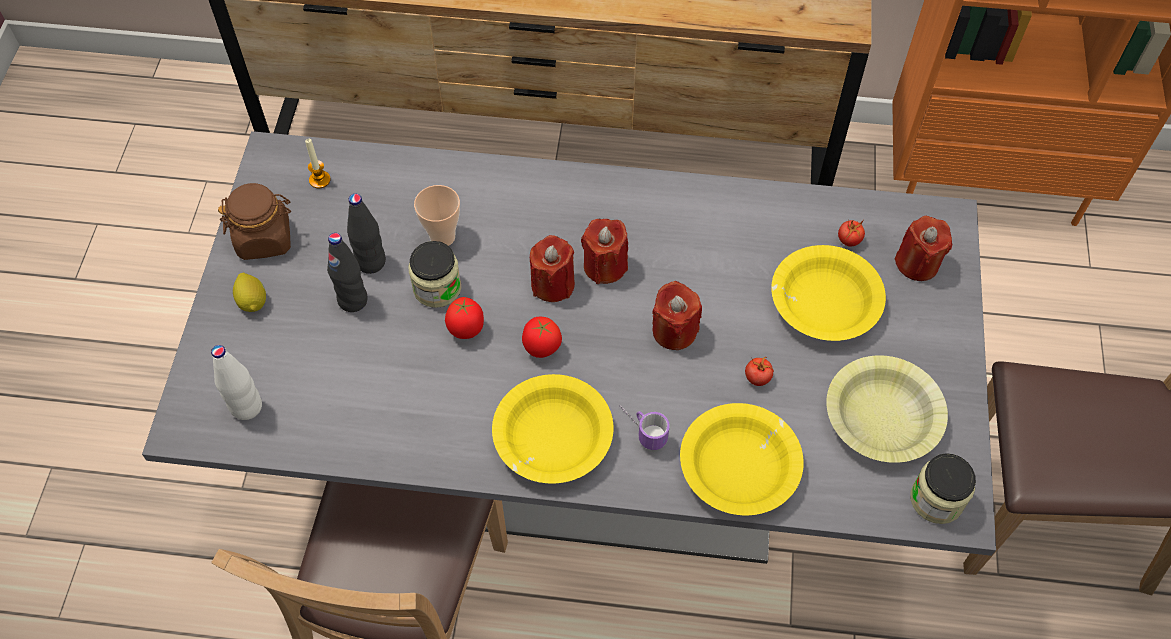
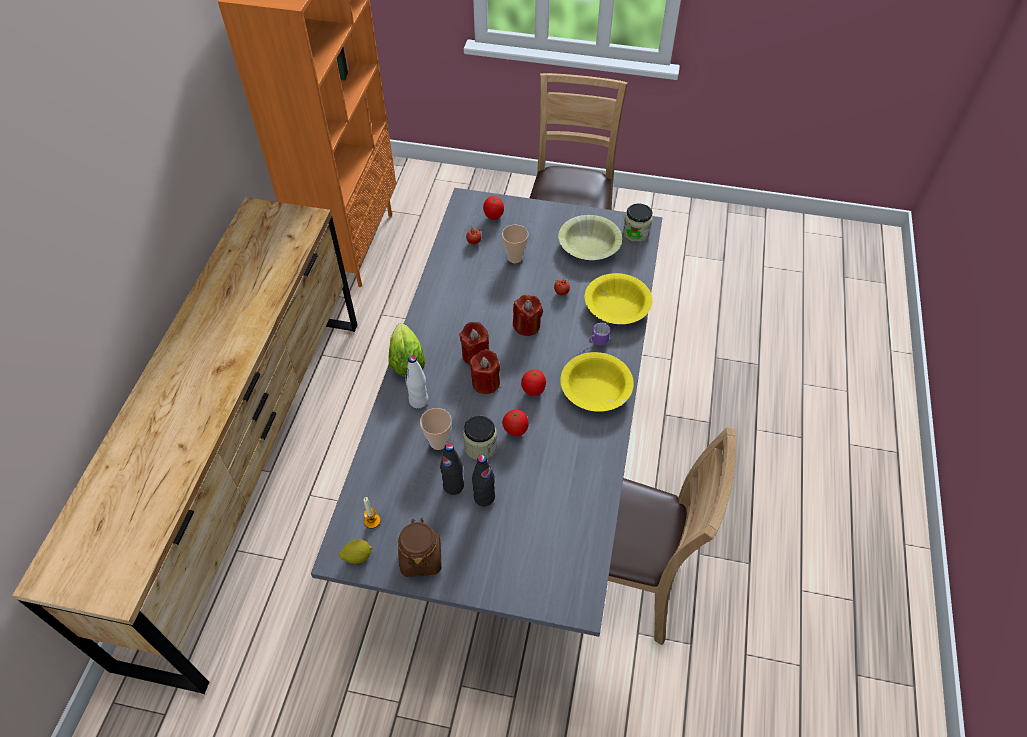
camera: 85 degrees left, 5 degrees down
white bottle [211,345,262,420] -> white bottle moved to [405,355,428,408]
lemon [233,273,266,312] -> lemon moved to [339,539,372,564]
yellow bowl [771,245,886,341] -> cup [502,225,529,263]
red candle [895,216,952,281] -> tomato [483,196,504,220]
none -> lettuce [389,323,425,377]

